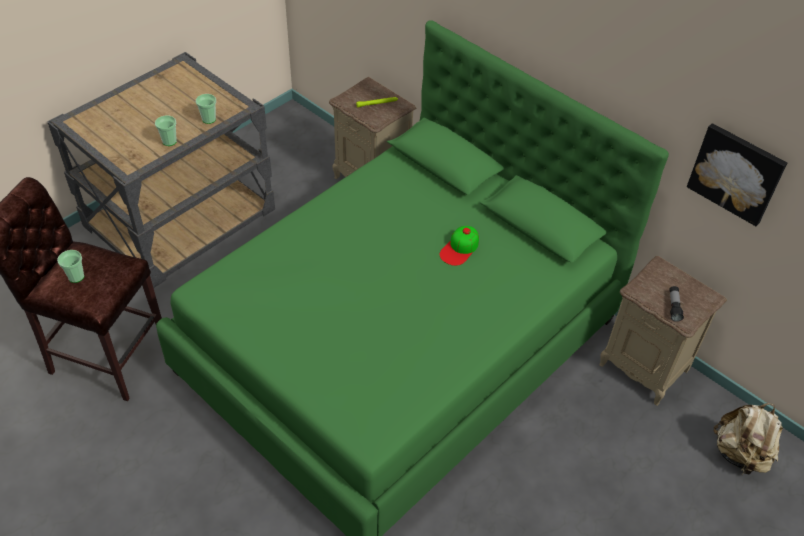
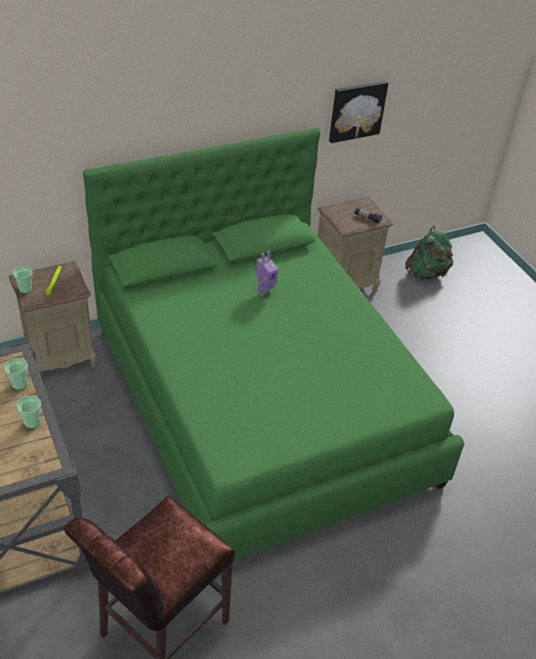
camera: 70 degrees left, 5 degrees down
cup [57,250,84,283] -> cup moved to [13,266,33,294]
cap [439,226,479,266] -> toy robot [256,251,279,297]
beige backpack [713,403,783,475] -> green backpack [405,226,453,279]

